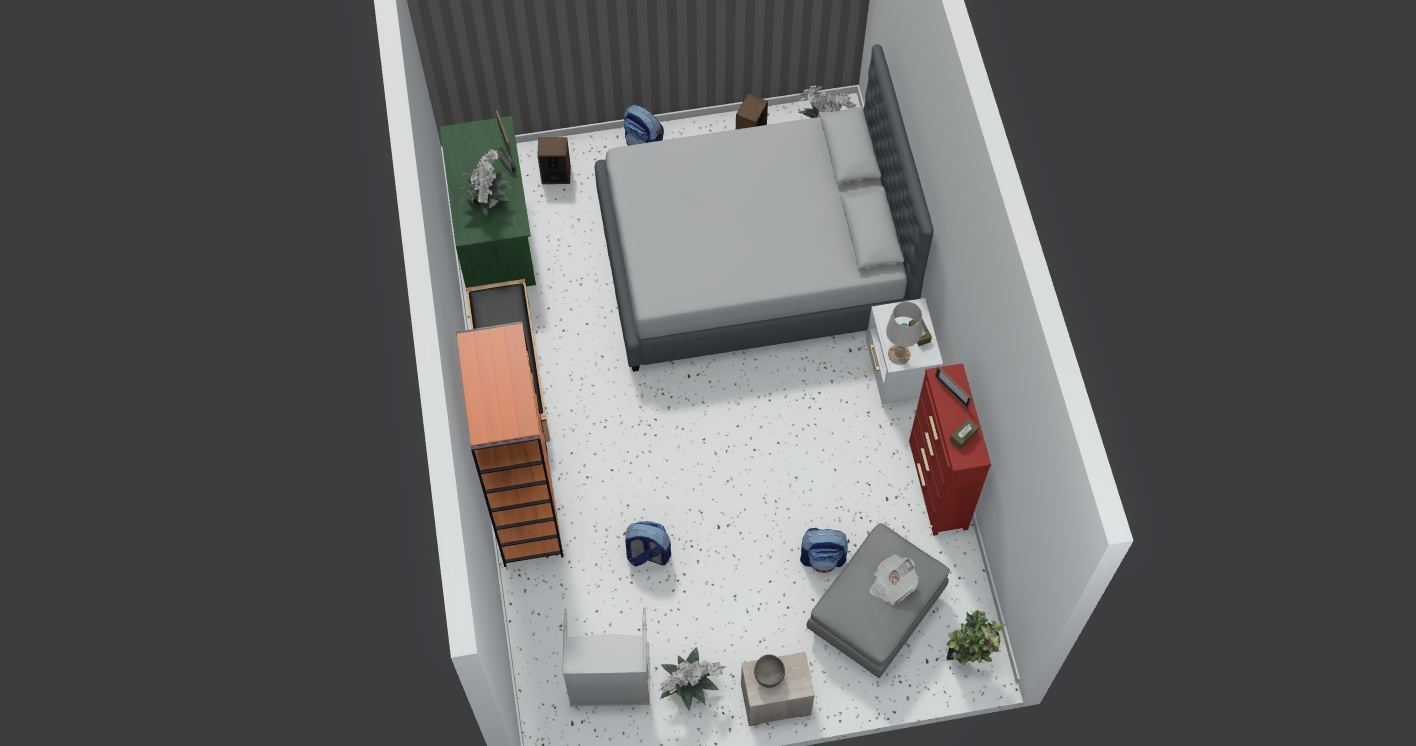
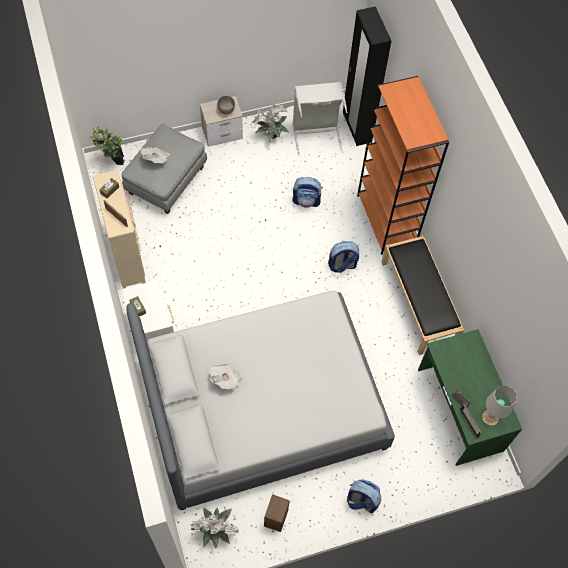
camera: 170 degrees right, 0 degrees up
potted plant [459,149,513,217] -> none
speaker [537,137,571,184] -> none
backpack [800,528,850,573] -> backpack moved to [328,241,359,273]
white table lamp [886,301,922,365] -> white table lamp moved to [482,385,517,426]
red dresser [909,363,991,536] -> beige dresser [93,170,146,289]
none -> newspaper [209,364,243,389]
none -> black wardrobe [343,6,392,146]

